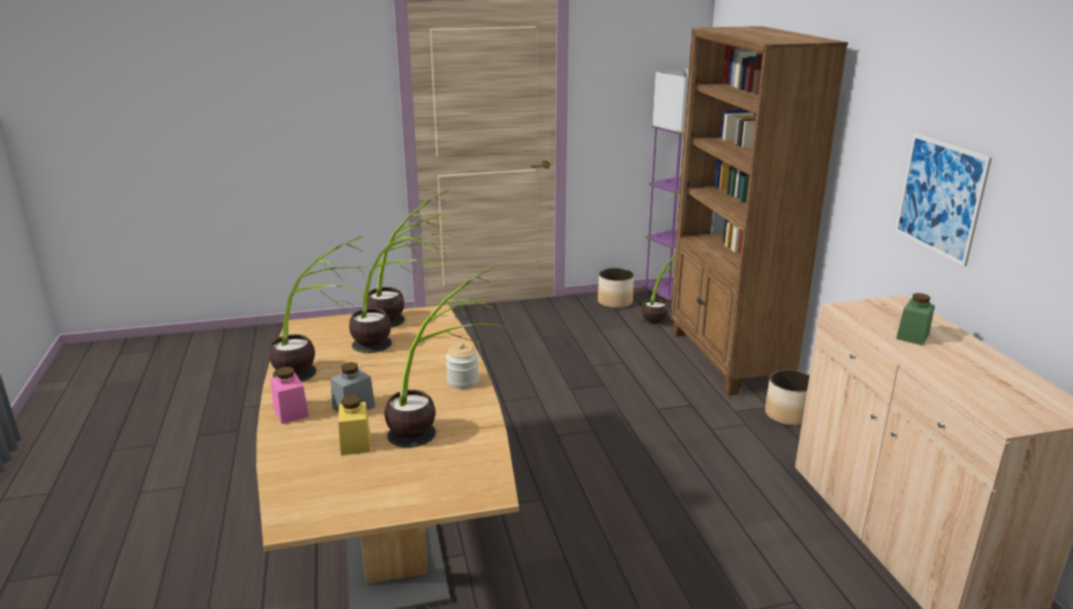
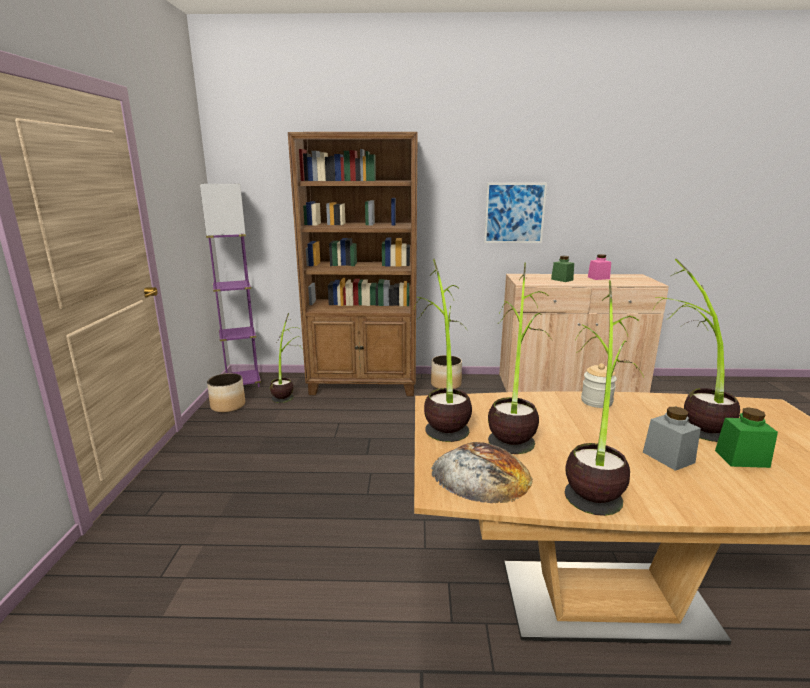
camera: 75 degrees left, 5 degrees down
pink jar [270,367,309,424] -> pink jar moved to [588,254,611,280]
yellow jar [338,395,371,456] -> green jar [715,407,778,468]
none -> bread [431,442,532,503]

